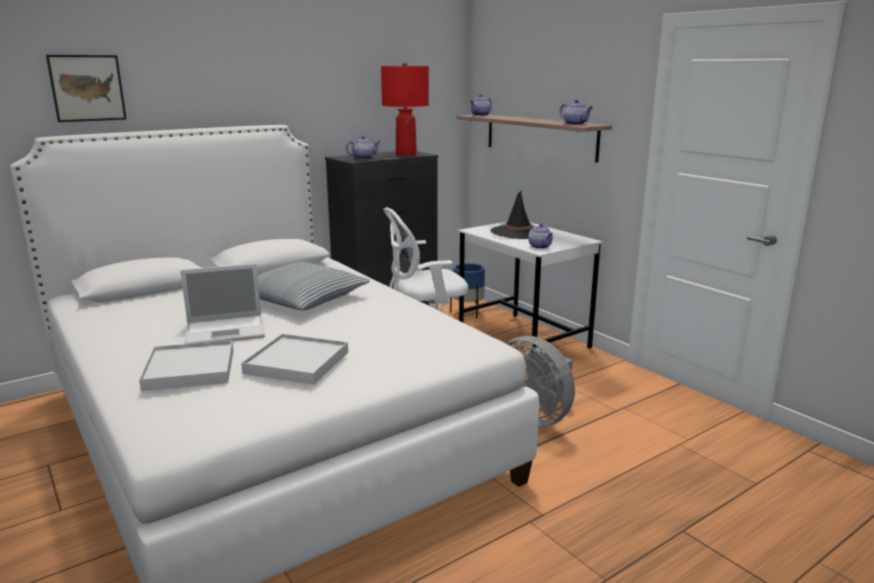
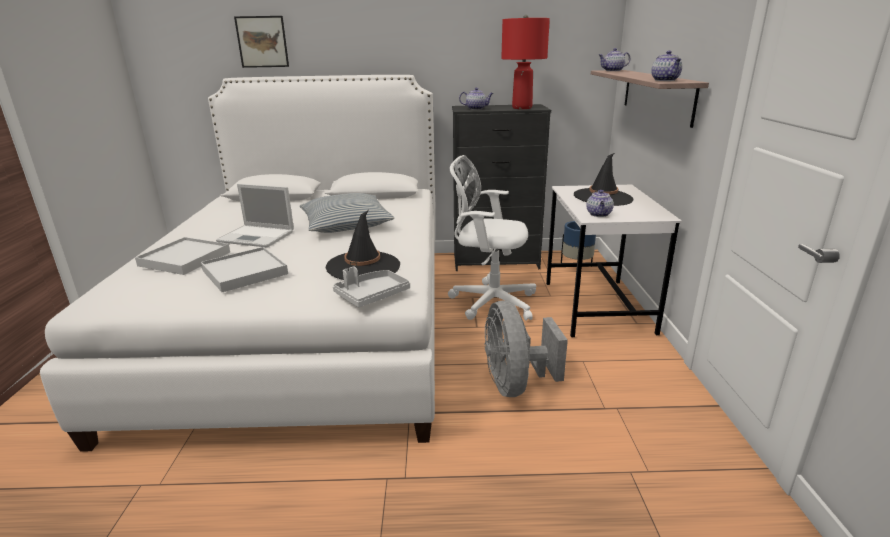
camera: 35 degrees right, 5 degrees up
none -> black hat [326,210,400,280]
none -> grey tray [333,267,410,307]

